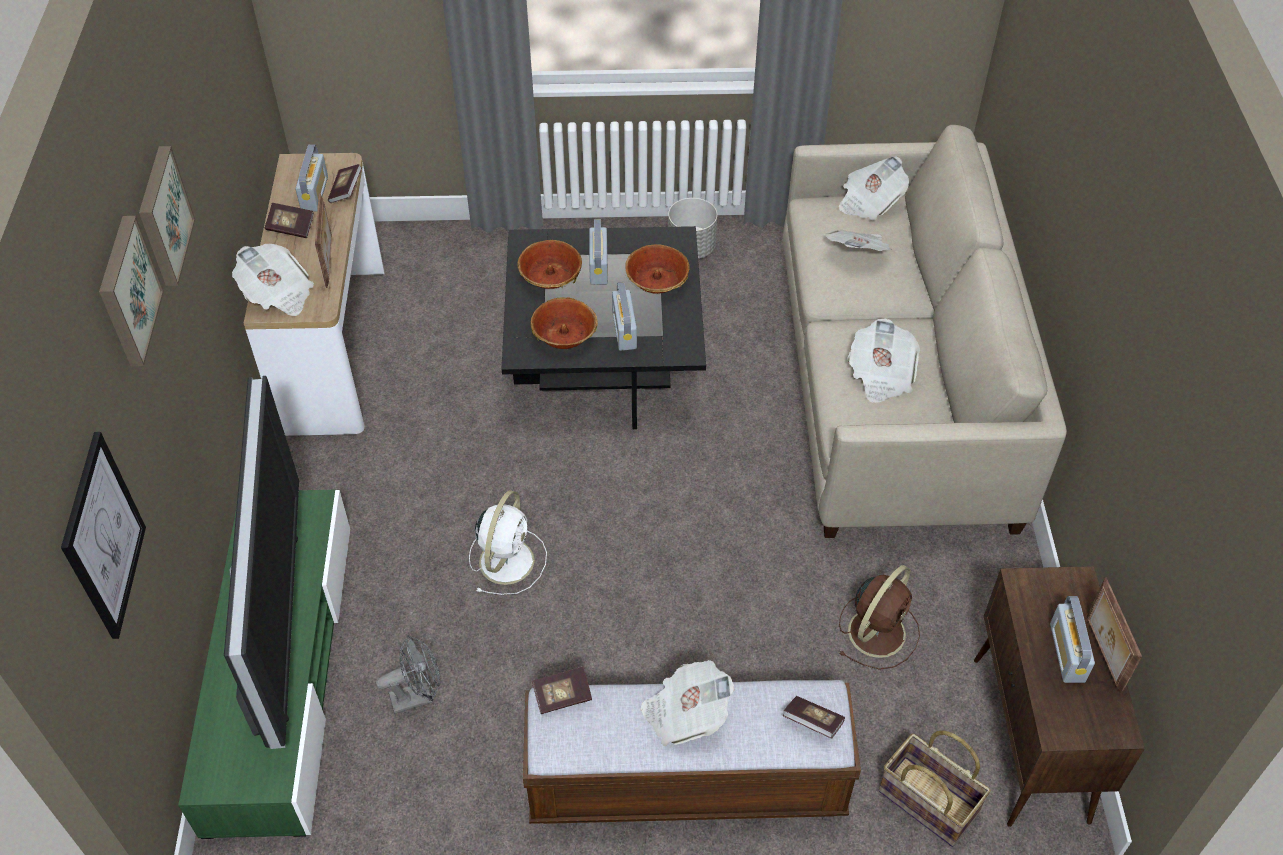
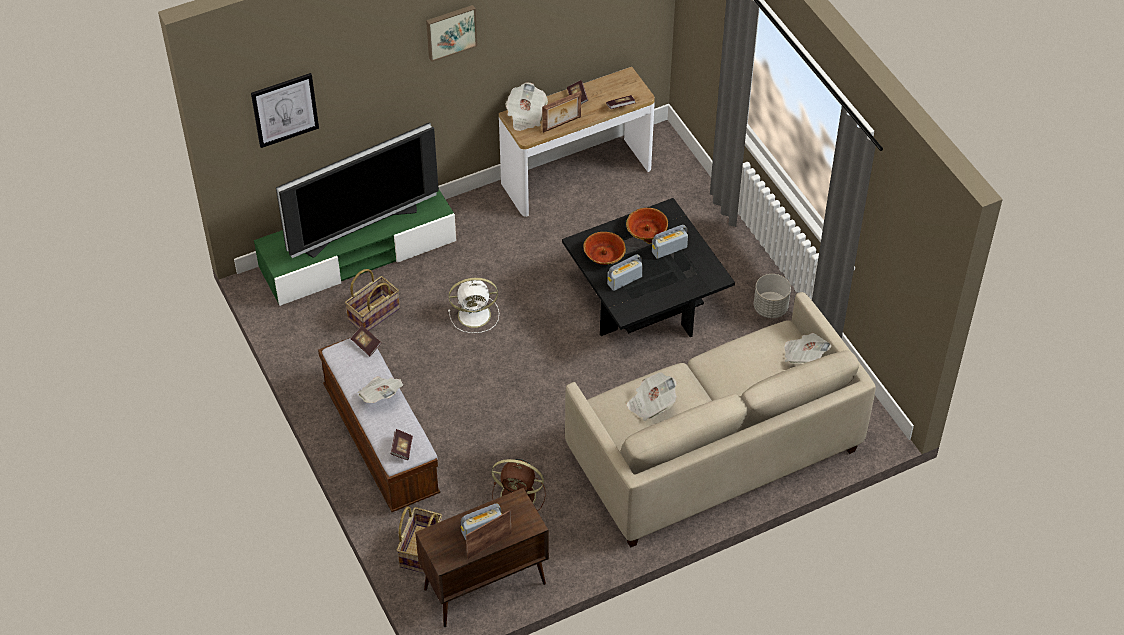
camera: 65 degrees right, 0 degrees up
picture [99,216,164,366] -> none
radio [295,144,328,212] -> none
grey fan [376,635,440,714] -> basket [345,269,400,331]
bowl [626,244,690,294] -> none
newspaper [825,229,892,251] -> none

